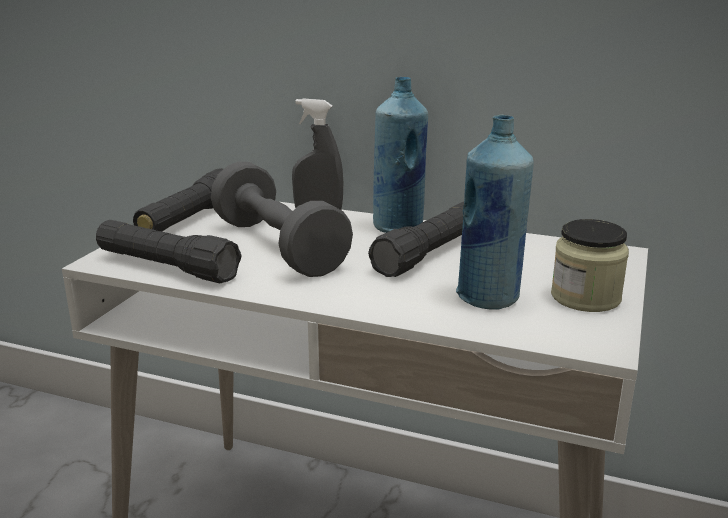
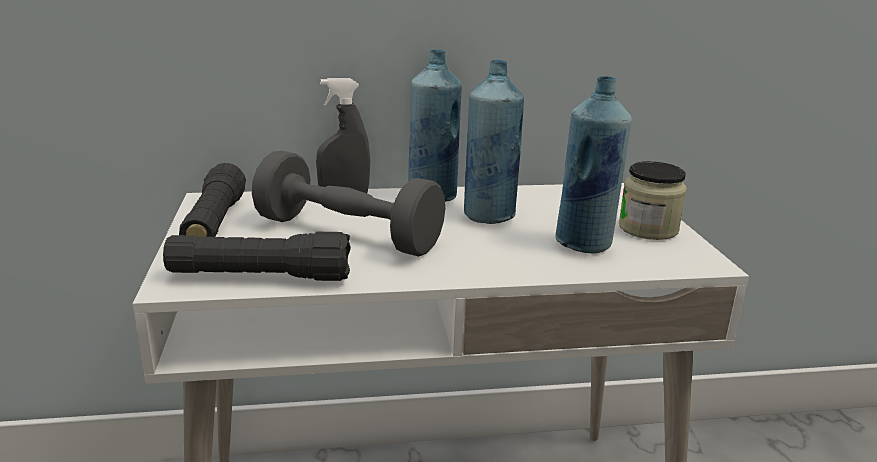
camera: 30 degrees left, 0 degrees up
black flashlight [368,202,464,277] -> blue bottle [464,60,524,224]

